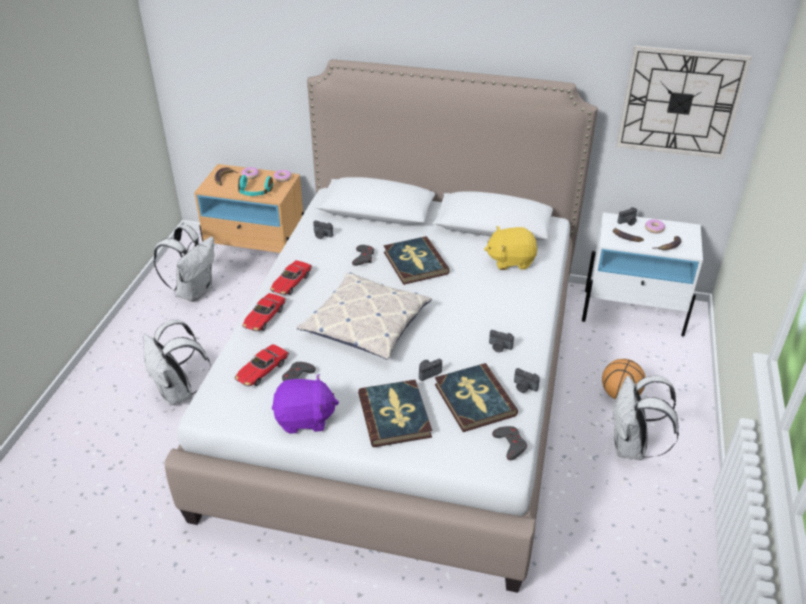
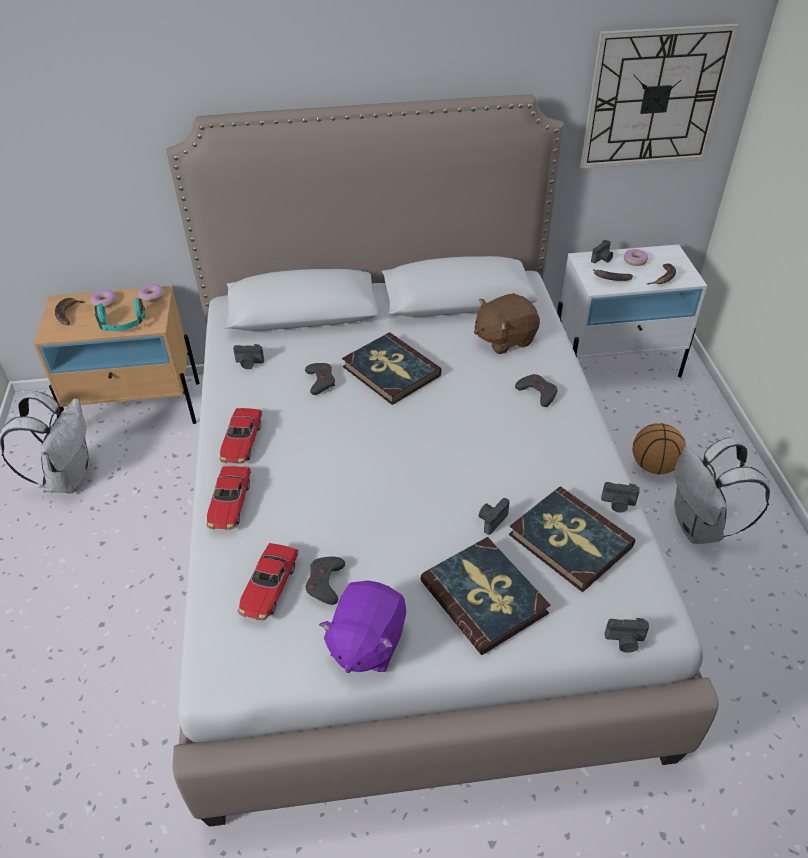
camera: 20 degrees left, 5 degrees up
white backpack [143,319,211,406] -> none
purple plush toy [272,374,339,434] -> purple plush toy turned 135 degrees clockwise [319,581,406,673]
pillow [296,272,432,360] -> none
yellow plush toy [484,226,537,270] -> brown plush toy [474,293,540,354]
camera [489,330,514,353] -> camera moved to [605,618,649,653]
grey game controller [492,426,527,460] -> grey game controller moved to [515,374,557,407]

